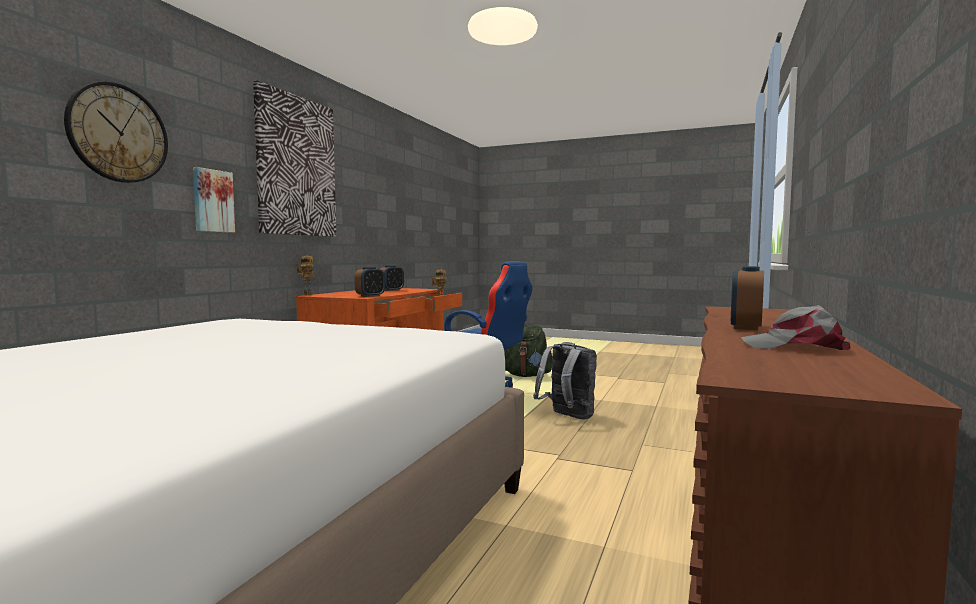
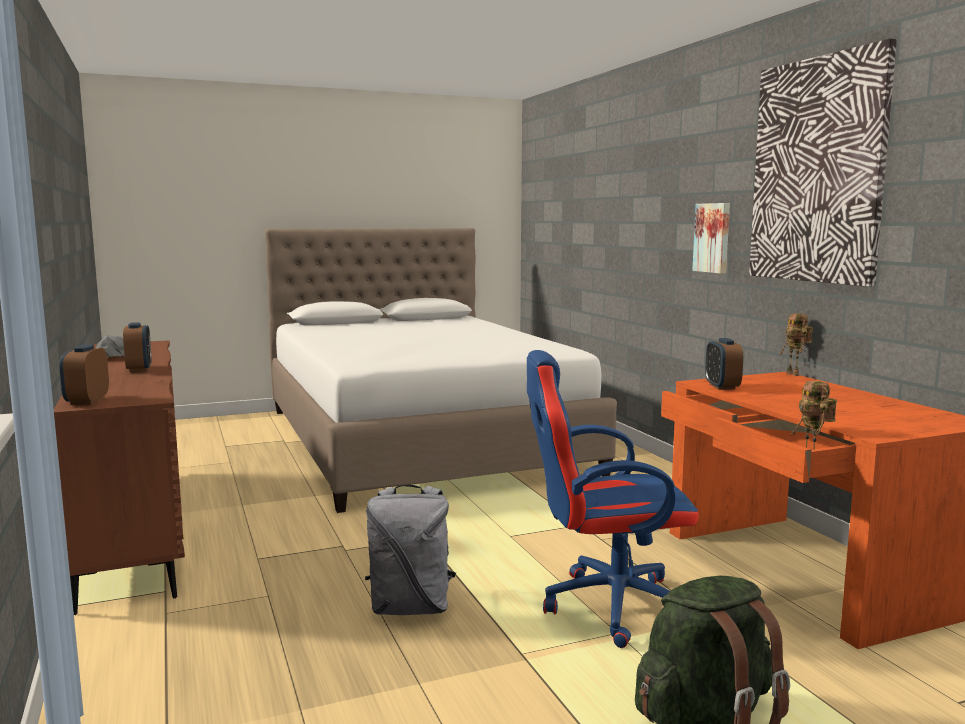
camera: 135 degrees right, 5 degrees up
wall clock [64,82,168,183] -> none
alarm clock [380,265,404,291] -> alarm clock moved to [59,344,109,405]

